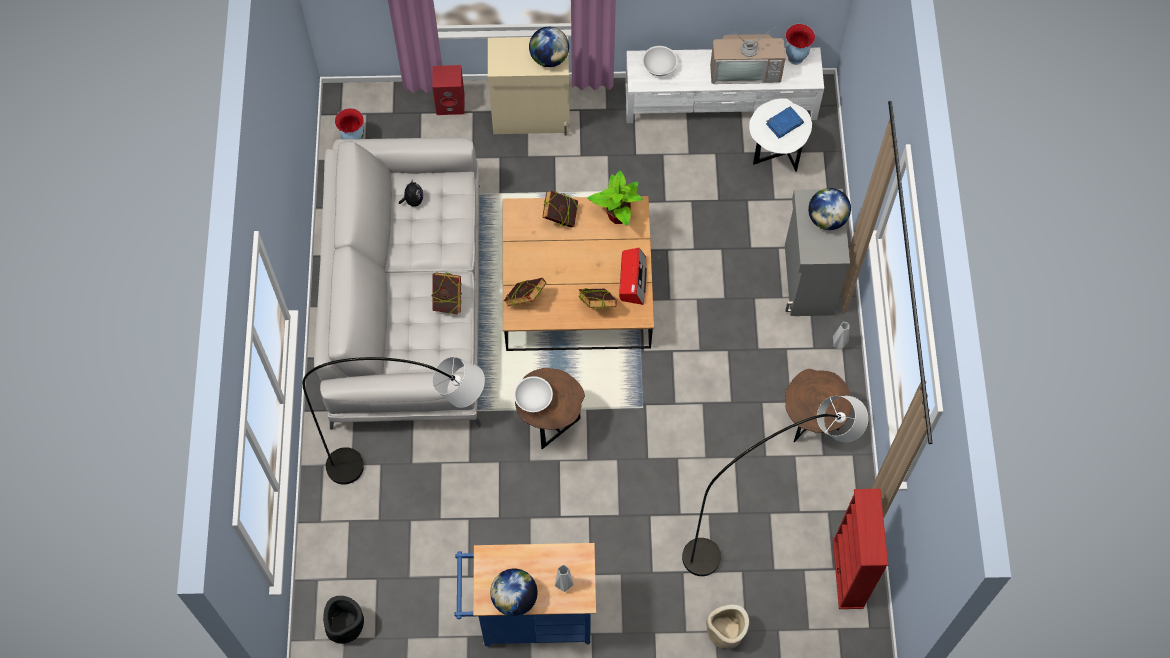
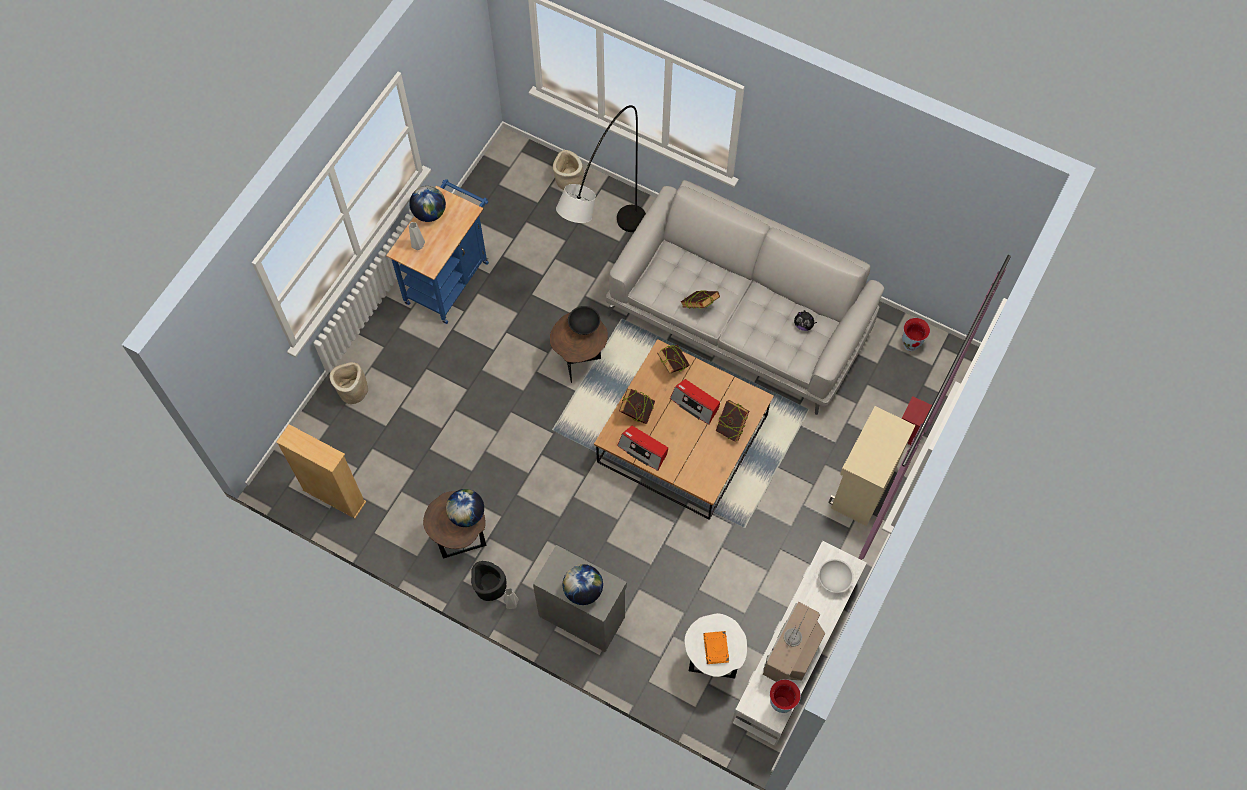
camera: 120 degrees right, 0 degrees up
black planter [323,596,364,644] -> black planter moved to [471,561,506,601]
white bowl [514,376,553,412] -> black bowl [568,306,600,335]
globe [529,27,569,67] -> globe moved to [446,489,484,527]
potted plant [587,170,643,226] -> none
grey floor lamp [682,396,868,576] -> none
blue book [766,106,804,138] -> orange book [703,631,729,664]
red bookcase [833,489,888,609] -> beige bookcase [276,424,367,519]
none -> beige planter [553,150,584,190]
none -> radio [670,379,720,425]

